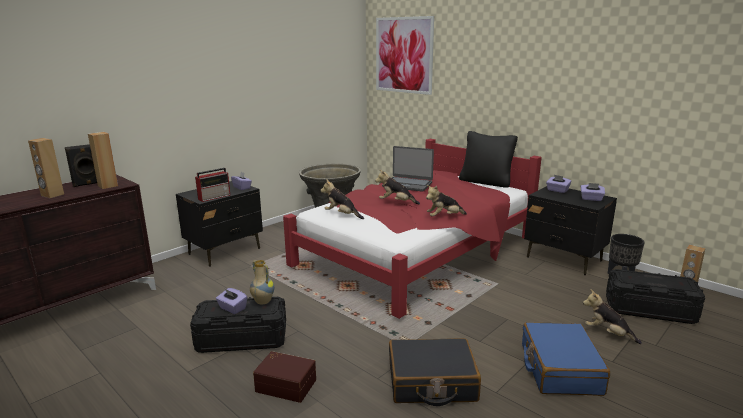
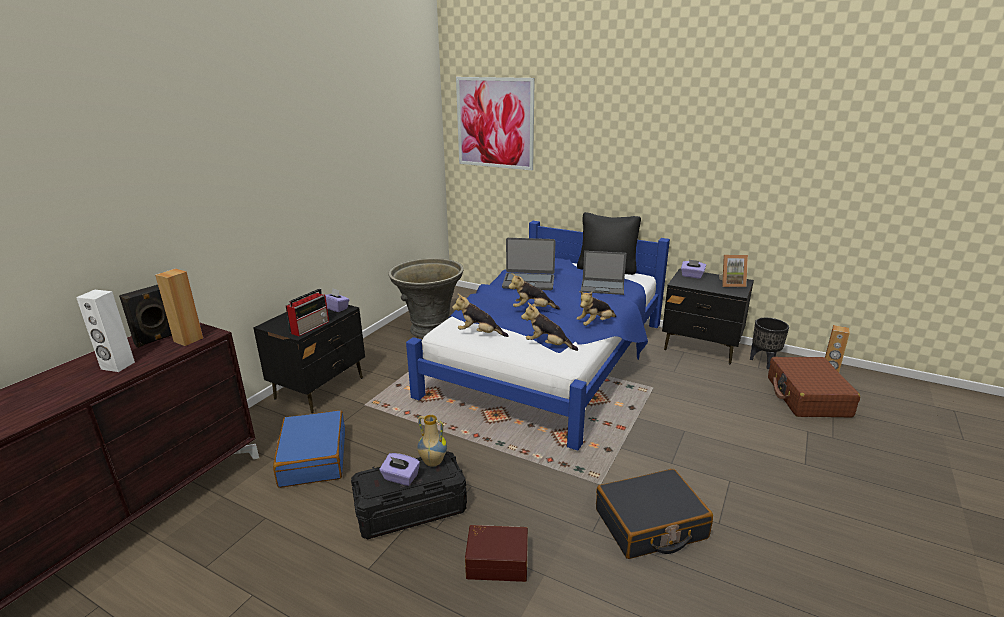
camera: 15 degrees left, 5 degrees up
brown speaker [28,138,64,198] -> white speaker [76,290,135,372]
red bed [283,139,542,319] -> blue bed [406,221,670,451]
blue suitcase [522,322,610,396] -> blue suitcase moved to [273,410,345,488]
purple tissue box [581,183,605,201] -> picture frame [719,255,748,287]
plush toy [583,289,642,344] -> plush toy moved to [521,302,578,351]
black storage box [606,269,705,324] -> brown suitcase [768,357,860,417]
none -> laptop [581,251,627,295]

